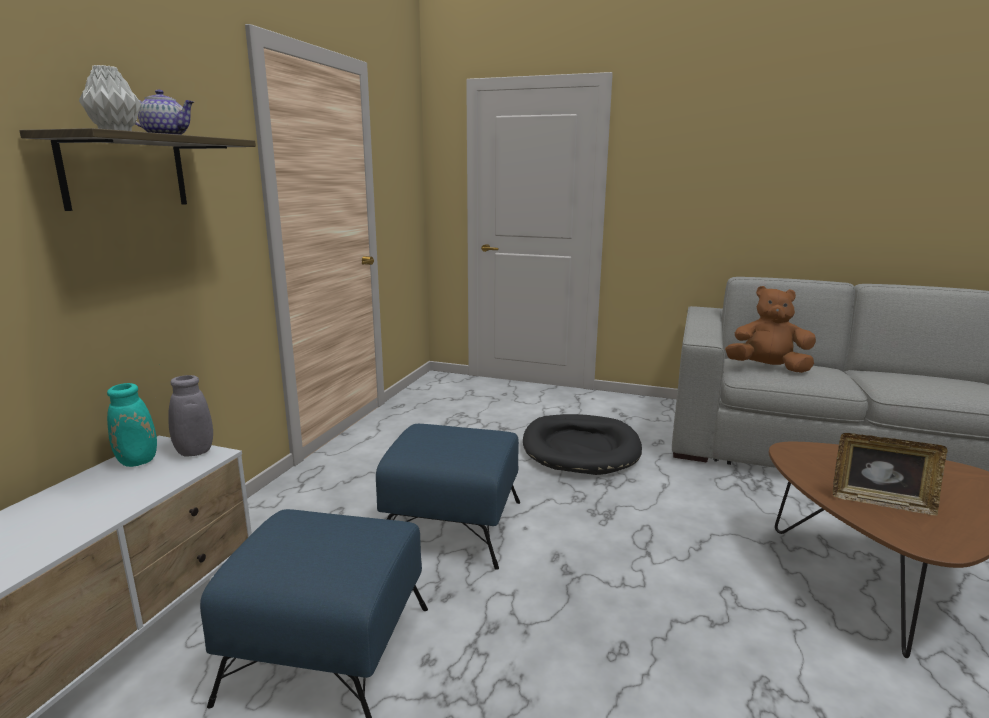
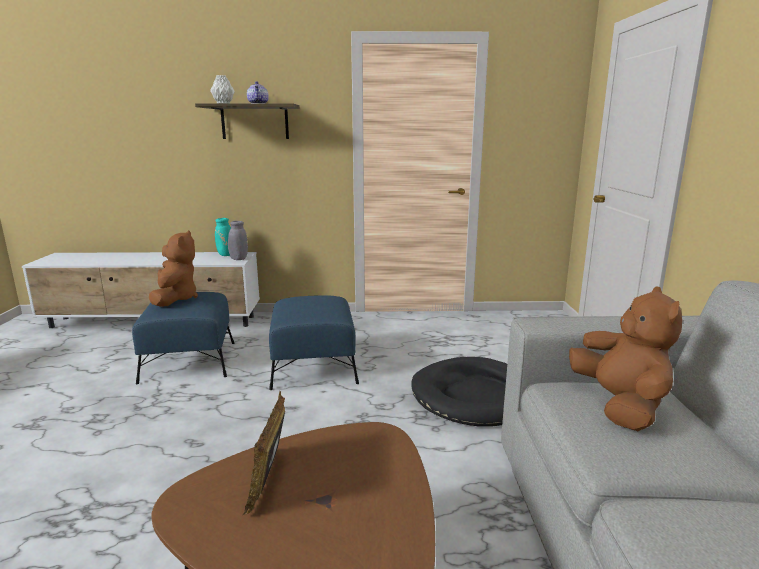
camera: 70 degrees right, 0 degrees up
none -> brown plush toy [149,230,198,307]

